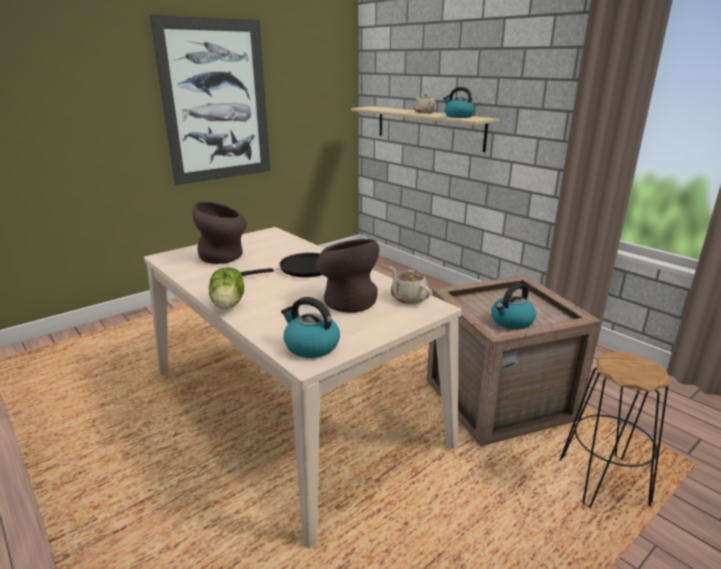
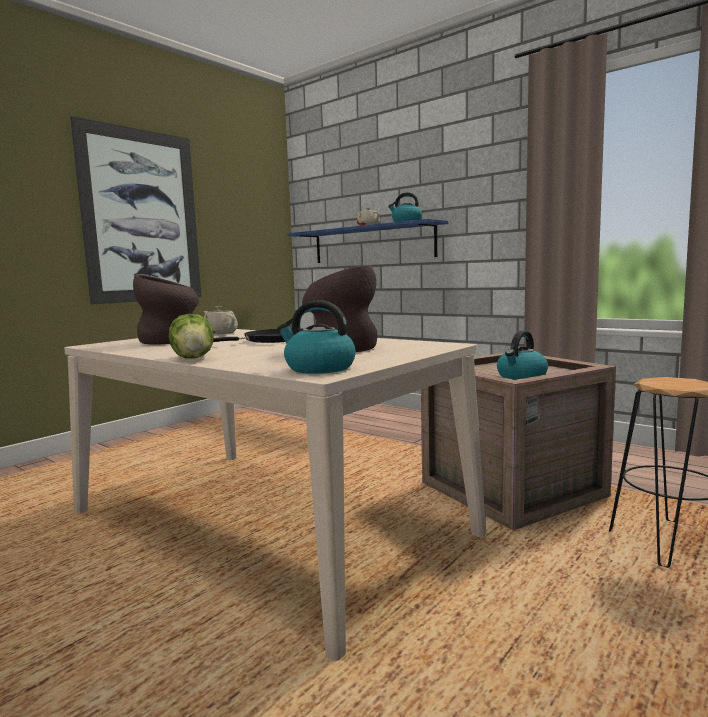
camera: 10 degrees left, 15 degrees down
beige shelf [351,106,499,152] -> blue shelf [287,219,448,263]
beige teapot [390,266,431,304] -> beige teapot moved to [204,306,238,334]

